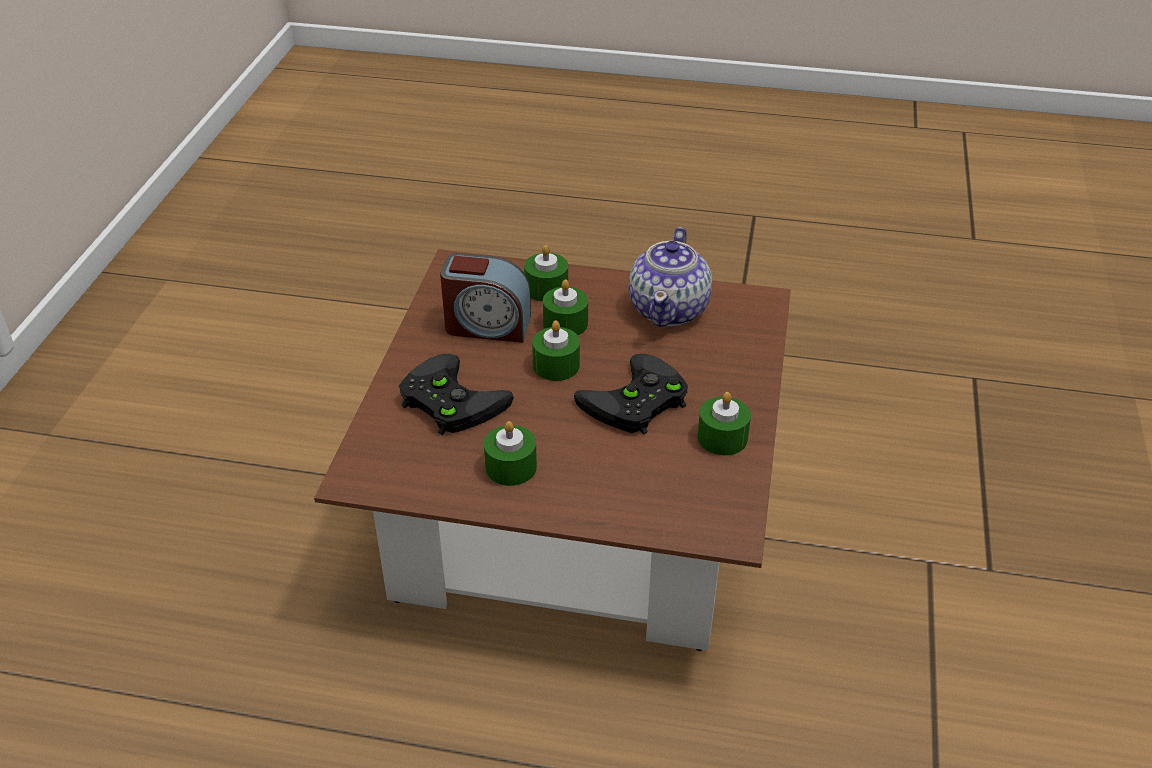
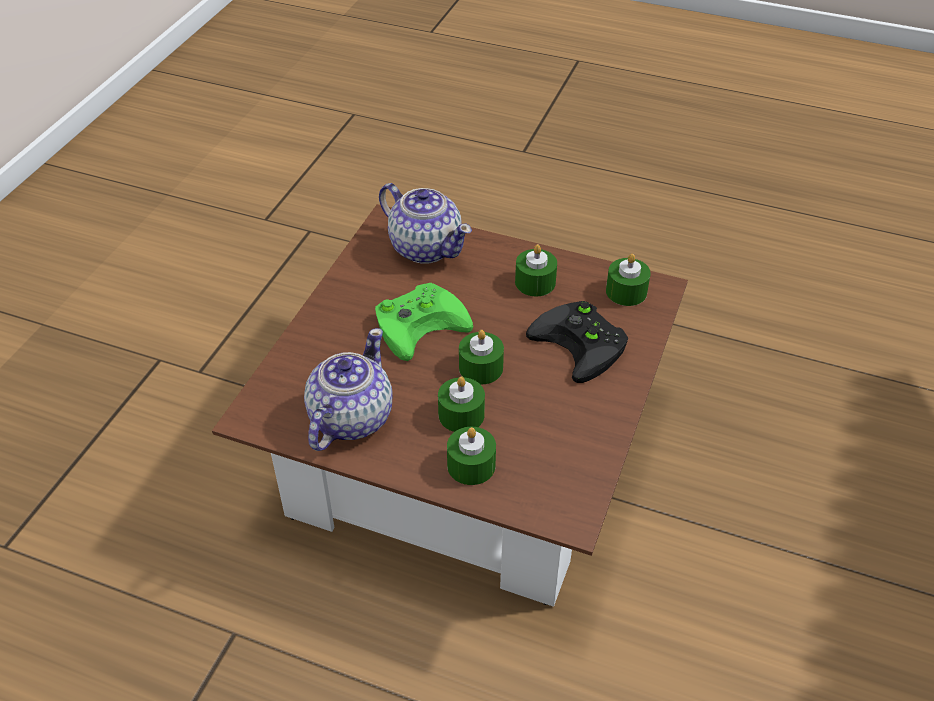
camera: 170 degrees left, 5 degrees up
alarm clock [440,253,531,343] -> none
black game controller [574,354,688,435] -> green game controller [375,283,473,361]
green candle [698,392,751,455] -> green candle moved to [606,254,651,306]
none -> teapot [379,183,472,264]

